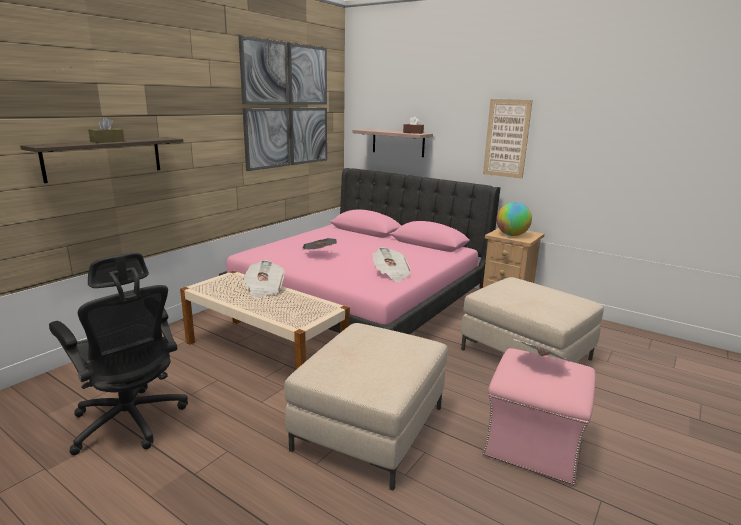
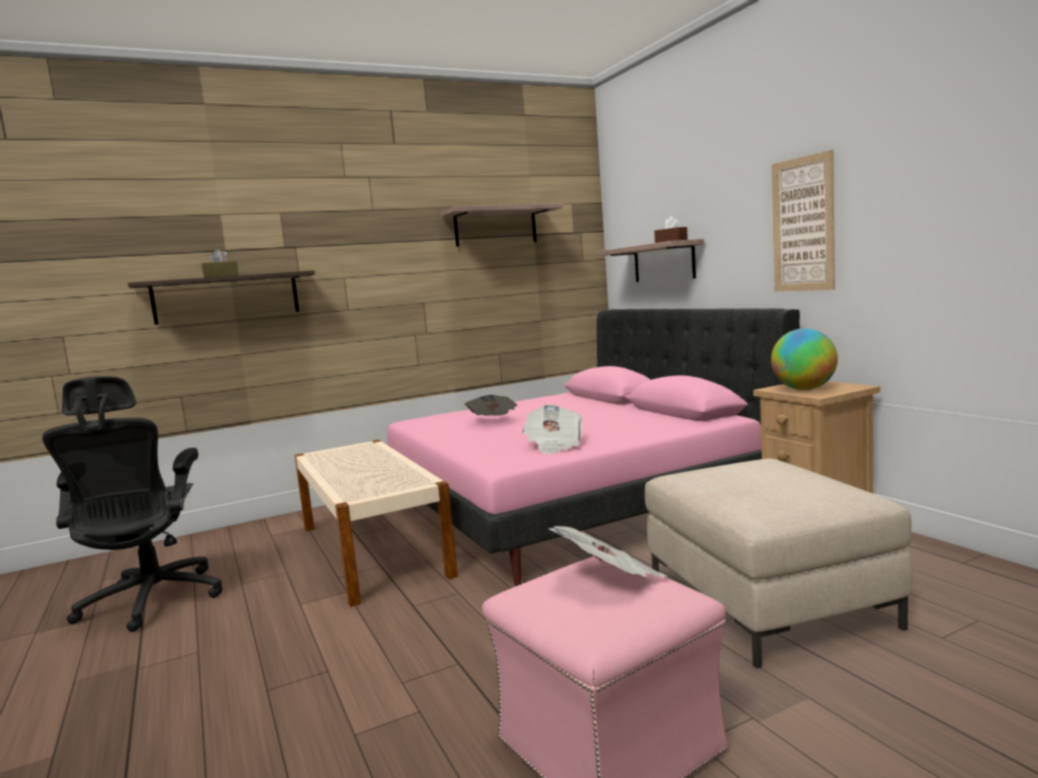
camera: 30 degrees right, 10 degrees down
picture [238,35,327,171] -> shelf [441,203,563,247]
newspaper [243,260,285,298] -> none
beige ottoman [284,323,448,491] -> none

